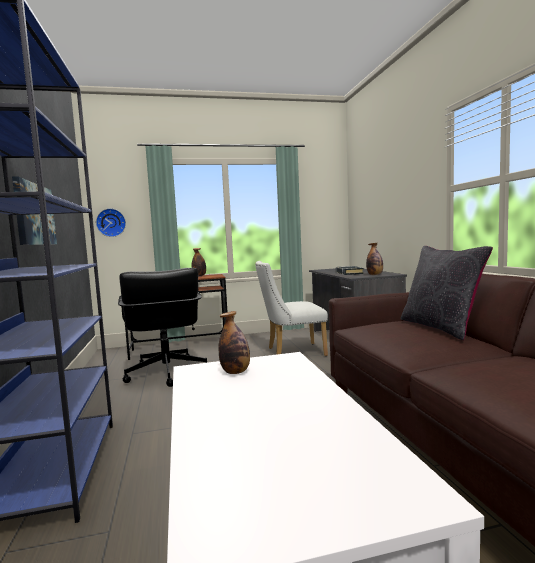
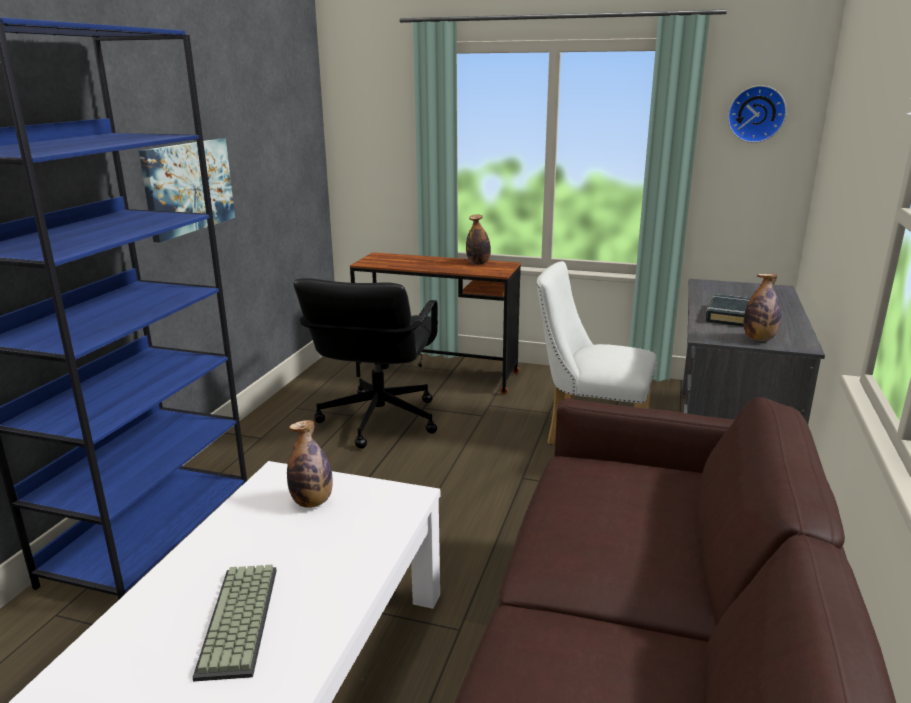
camera: 30 degrees right, 15 degrees up
wall clock [96,208,126,237] -> wall clock moved to [728,85,787,143]
black pillow [401,246,493,340] -> none
none -> keyboard [193,565,277,682]

